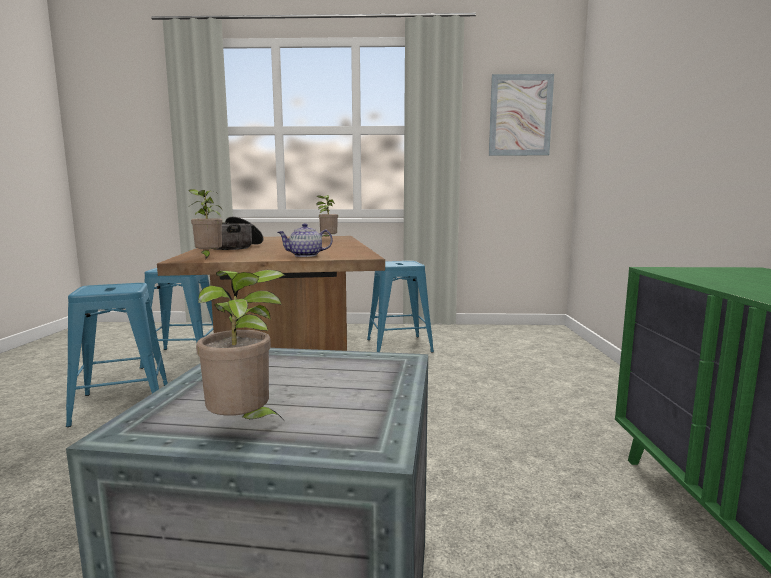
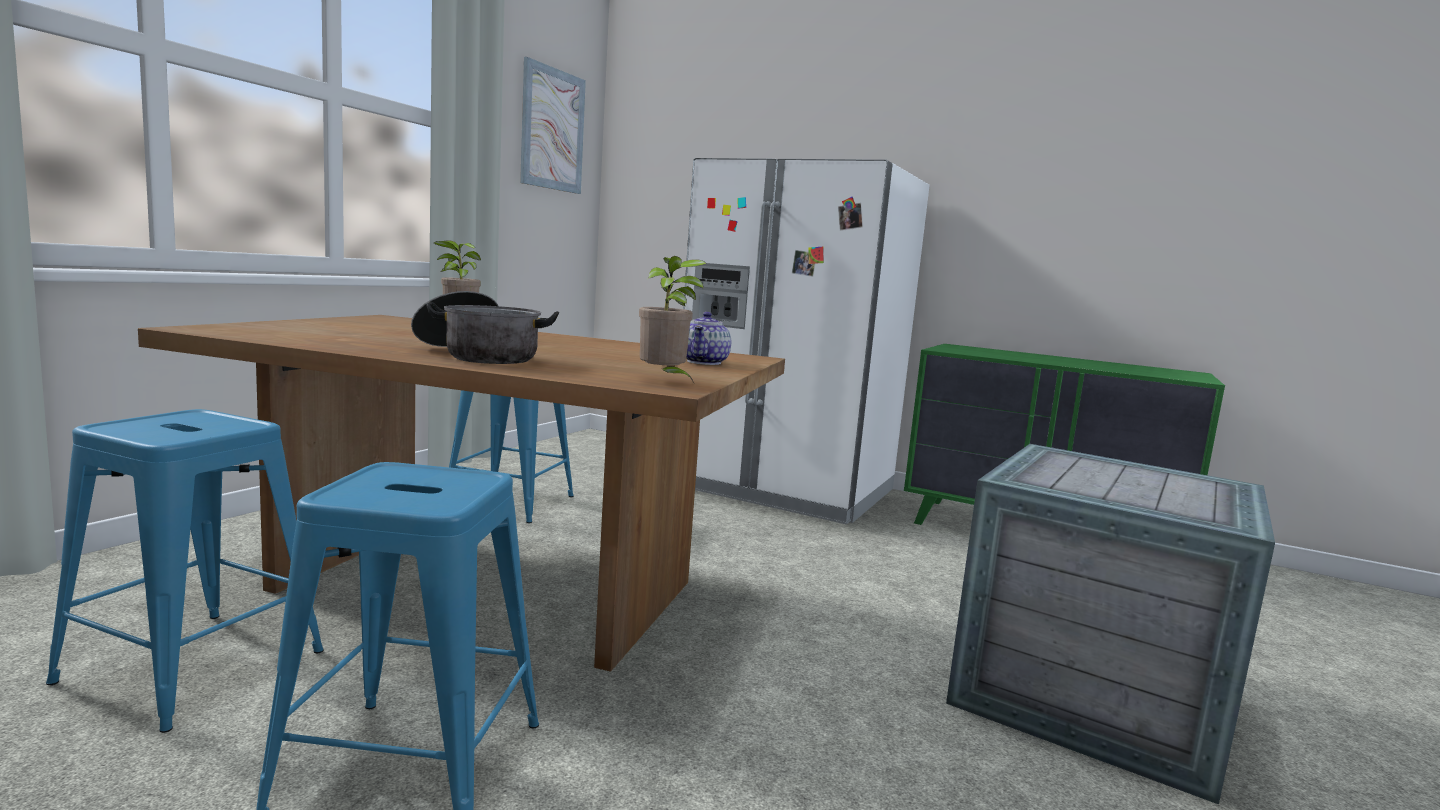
camera: 65 degrees left, 0 degrees up
potted plant [196,270,285,419] -> none
none -> white fridge [683,158,930,524]

